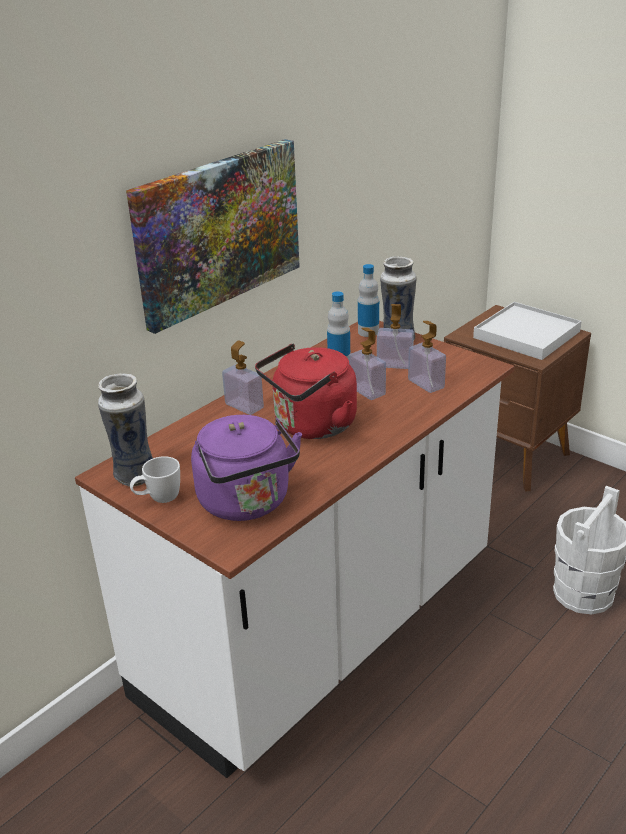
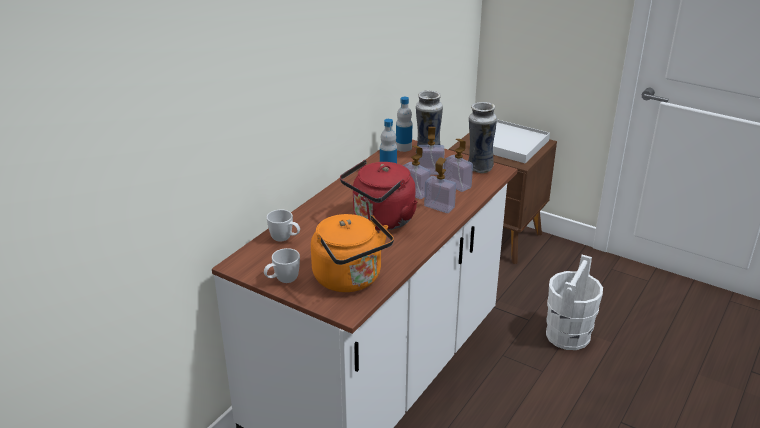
camera: 10 degrees left, 0 degrees up
vase [98,374,153,486] -> vase moved to [468,102,497,173]
picture [126,139,300,334] -> none
purple kettle [191,415,302,521] -> orange kettle [311,214,394,292]
soap dispenser [222,340,264,415] -> soap dispenser moved to [424,158,456,213]
none -> white mug [267,210,300,242]

